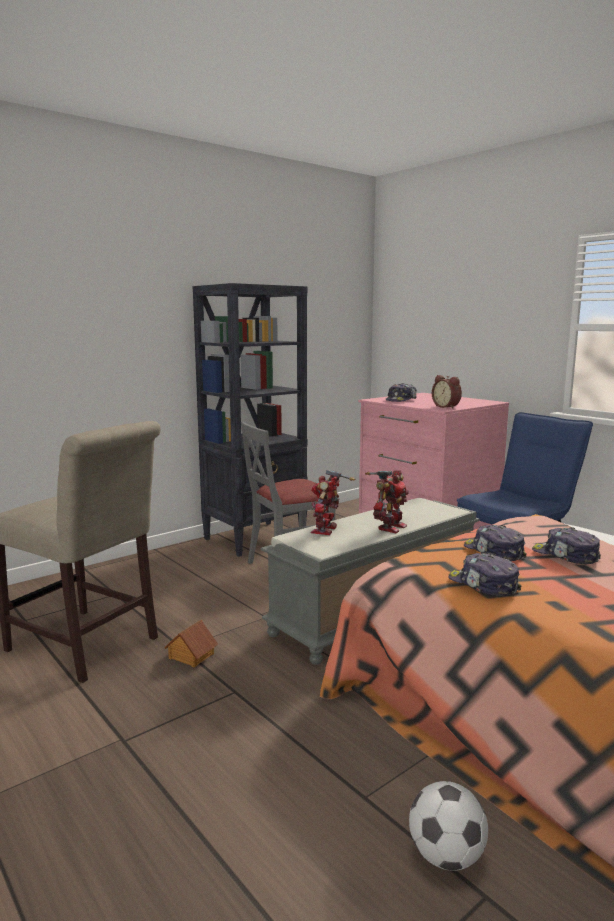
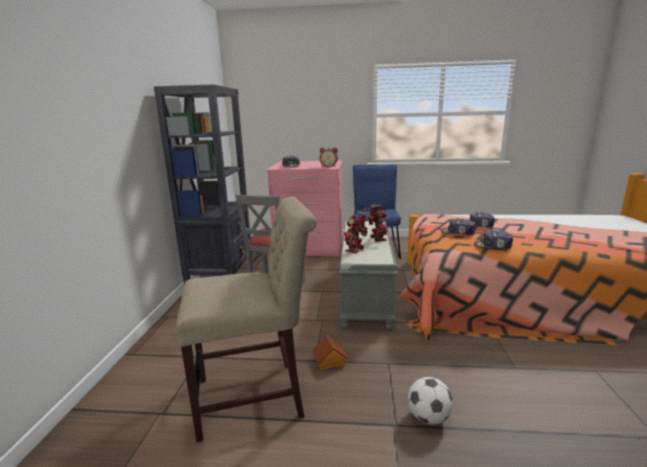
camera: 45 degrees left, 5 degrees up
toy robot [311,470,355,535] -> toy robot turned 60 degrees clockwise [344,211,374,253]
football [409,781,488,871] -> football moved to [408,377,453,424]

